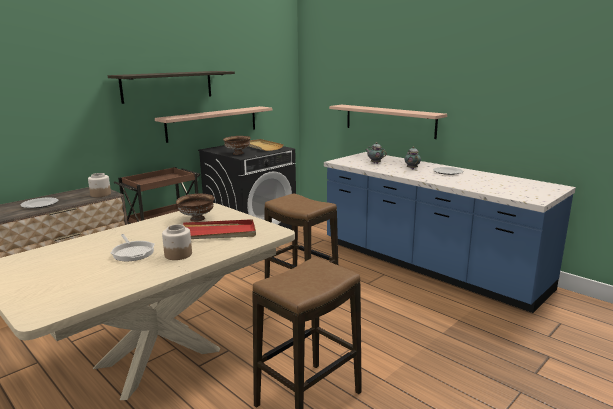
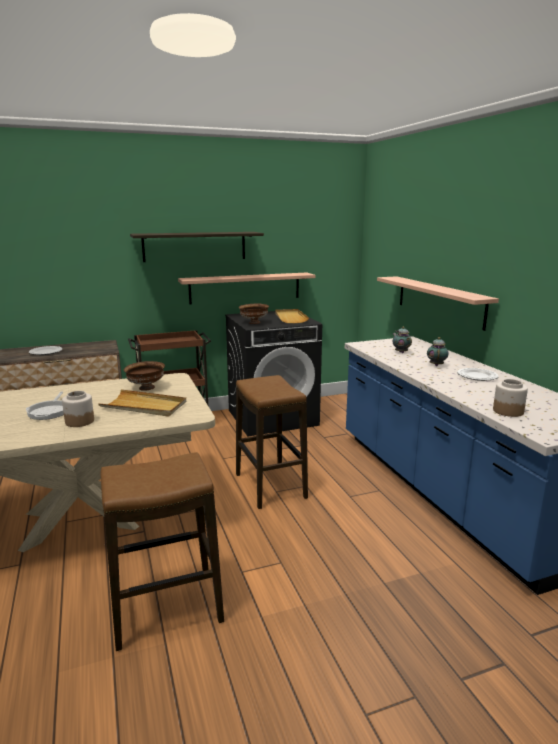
camera: 25 degrees right, 0 degrees up
jar [88,173,111,197] -> jar moved to [493,379,528,417]
red tray [183,219,256,239] -> beige tray [98,389,186,417]

